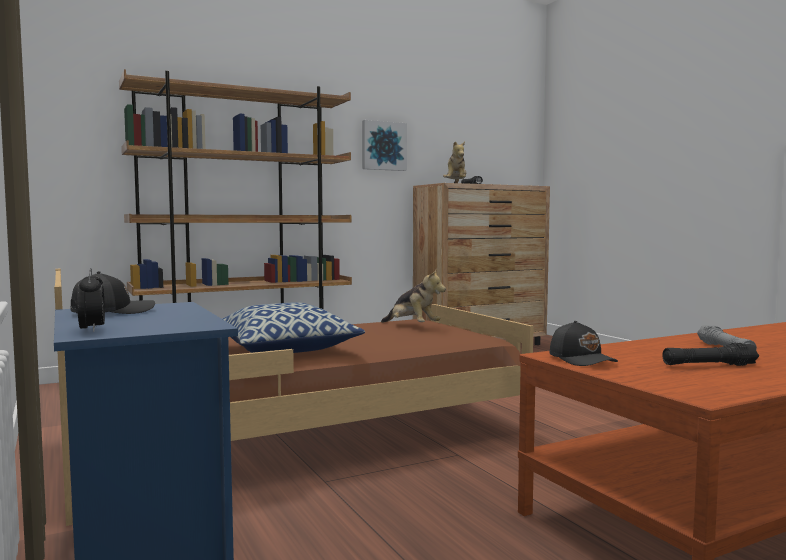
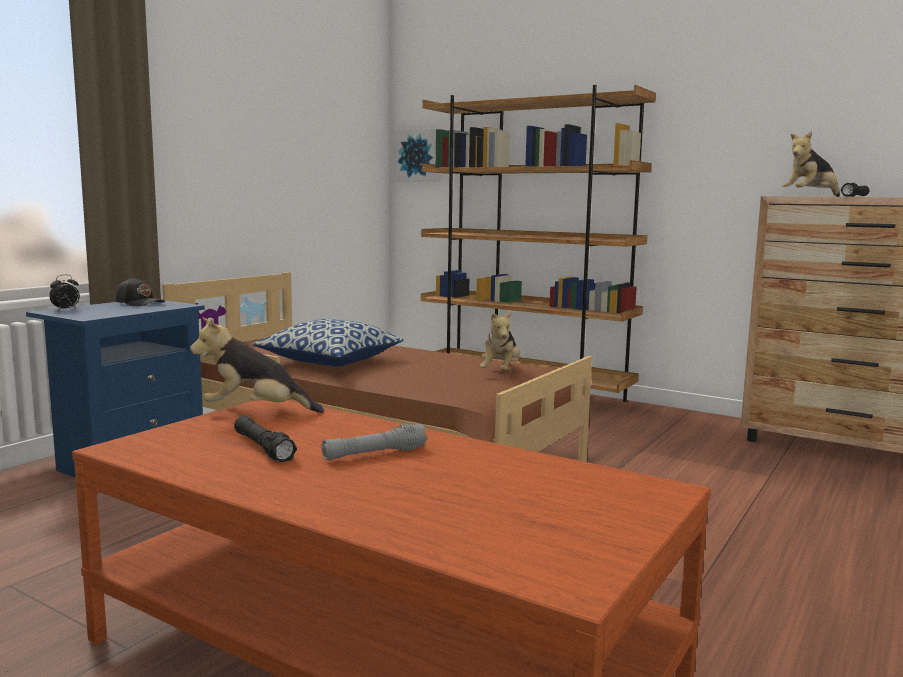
camera: 60 degrees right, 5 degrees up
picture [362,120,407,171] -> picture moved to [396,129,440,182]
black cap [550,321,618,366] -> plush toy [190,317,324,413]

